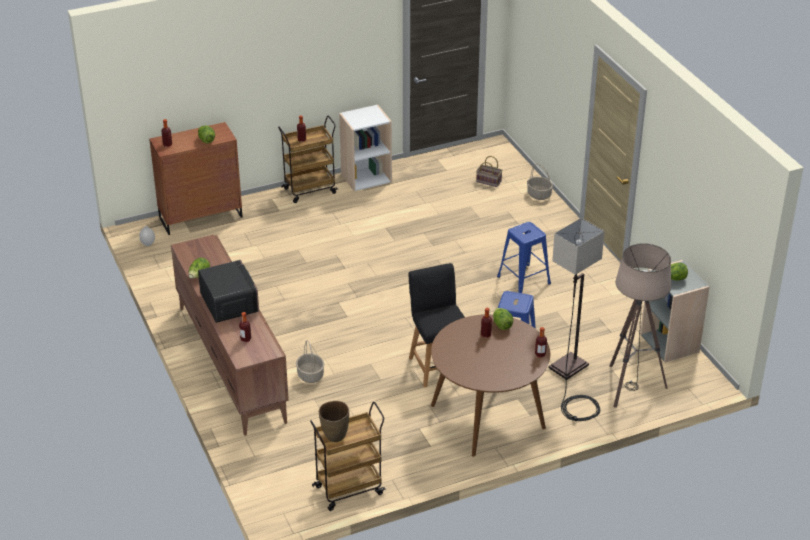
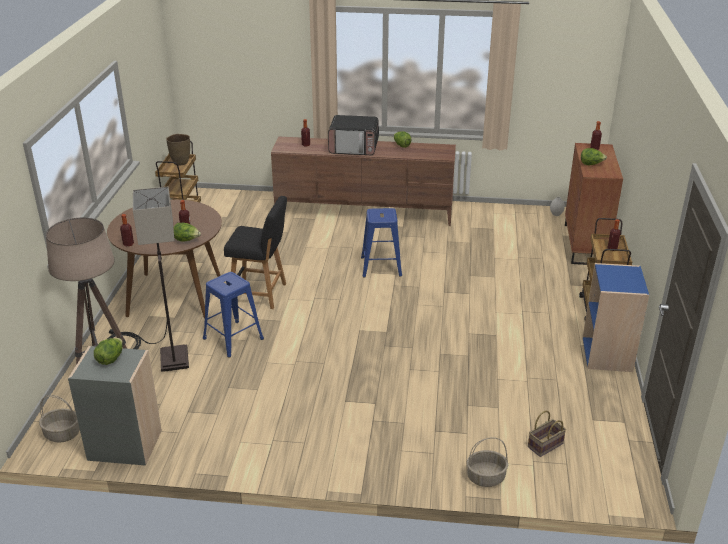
camera: 120 degrees right, 5 degrees down
basket [296,340,324,383] -> basket moved to [39,395,80,442]
white bookcase [339,105,392,191] -> blue bookcase [582,263,649,372]
blue stool [497,222,551,293] -> blue stool moved to [361,208,402,277]

